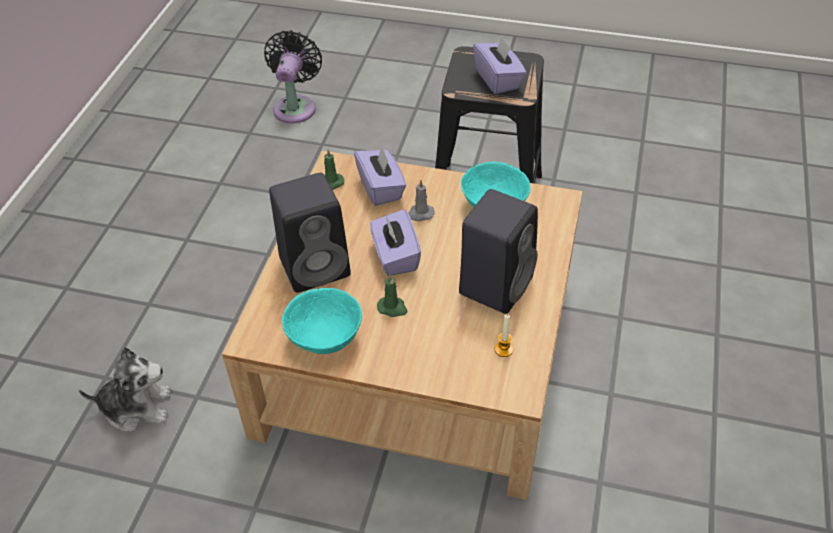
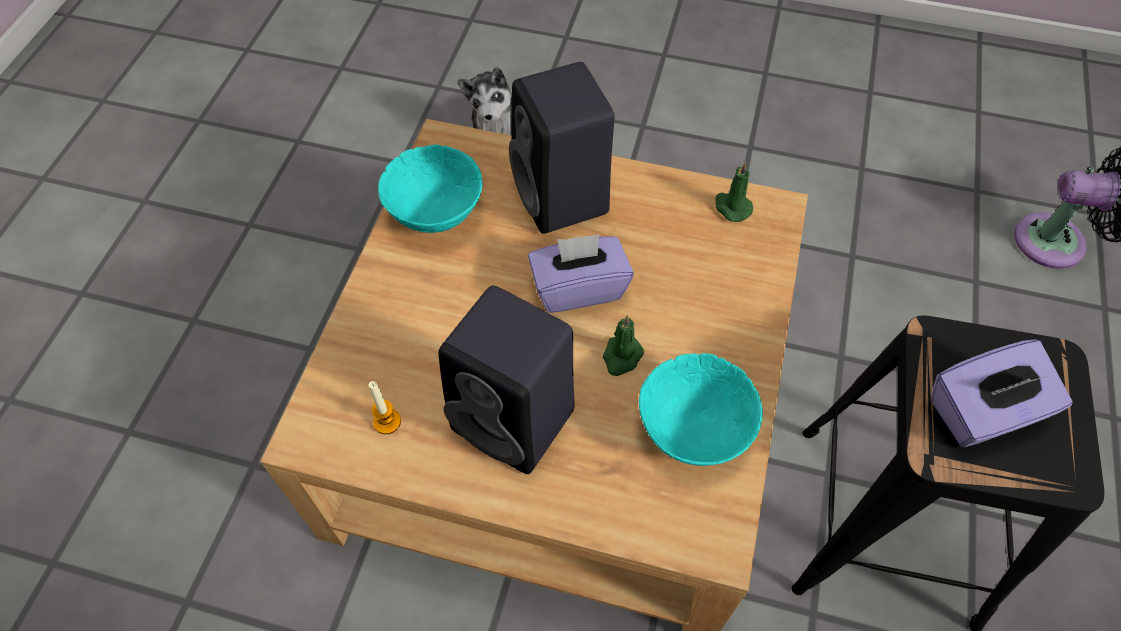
camera: 90 degrees right, 10 degrees up
purple tissue box [354,147,406,206] -> none
green candle [377,274,407,317] -> green candle moved to [603,315,644,376]
grey candle [408,179,435,221] -> none

